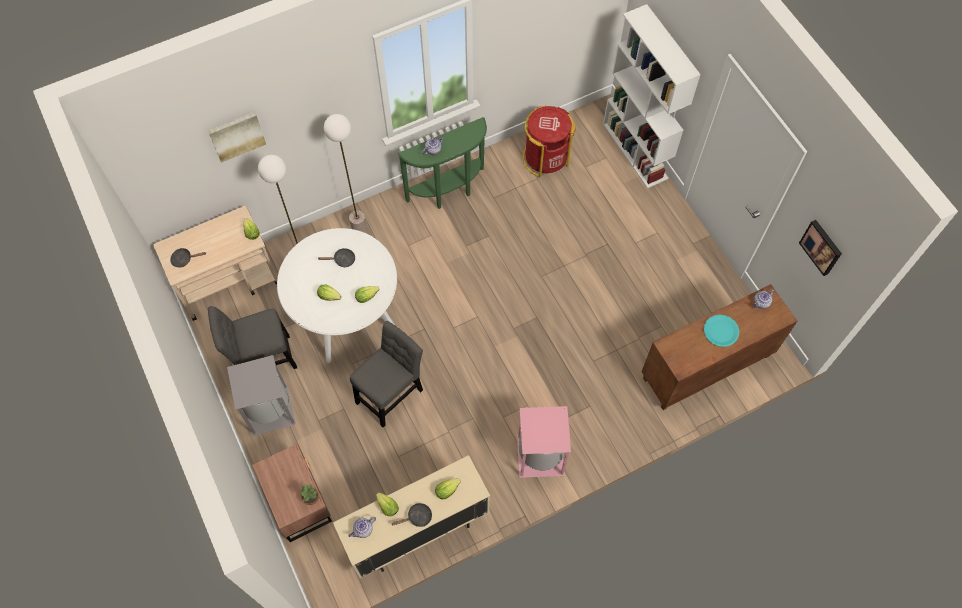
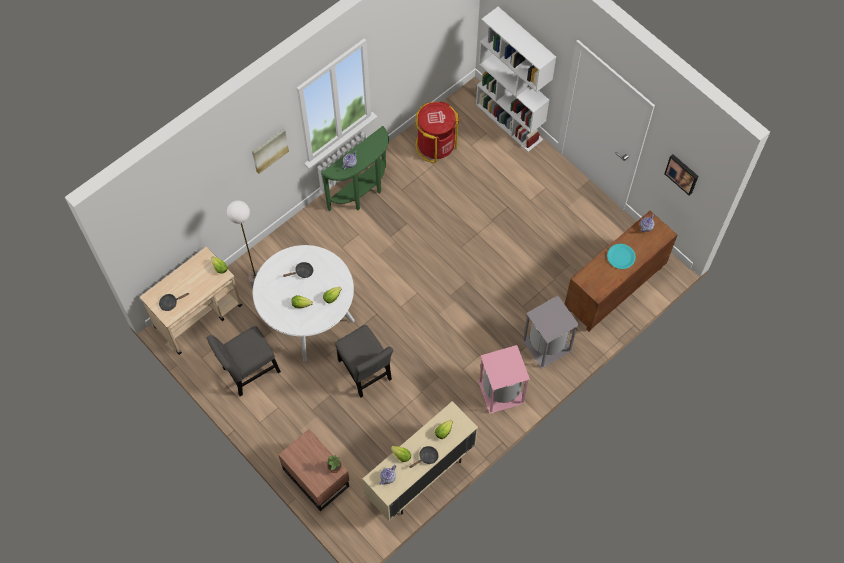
camera: 15 degrees left, 0 degrees up
picture [208,112,266,163] -> picture moved to [252,129,289,174]
grey trash can [227,355,296,436] -> grey trash can moved to [522,296,579,368]
floor lamp [324,114,366,232] -> none
grey chair [350,321,423,427] -> grey chair turned 120 degrees clockwise [335,325,393,397]

